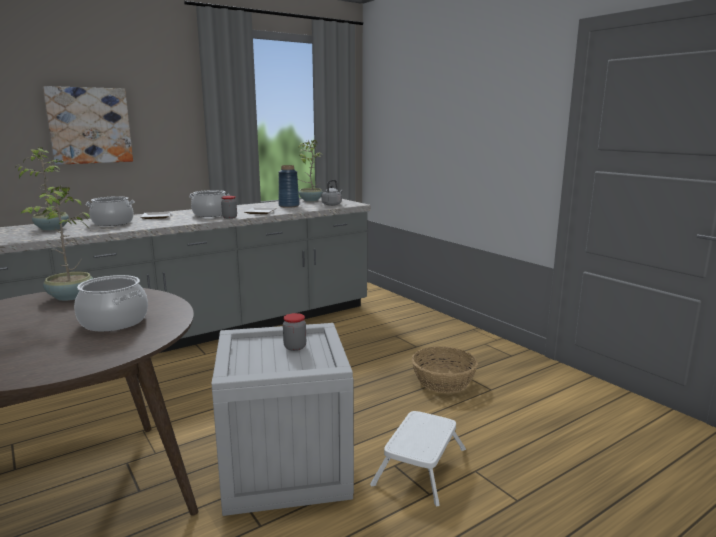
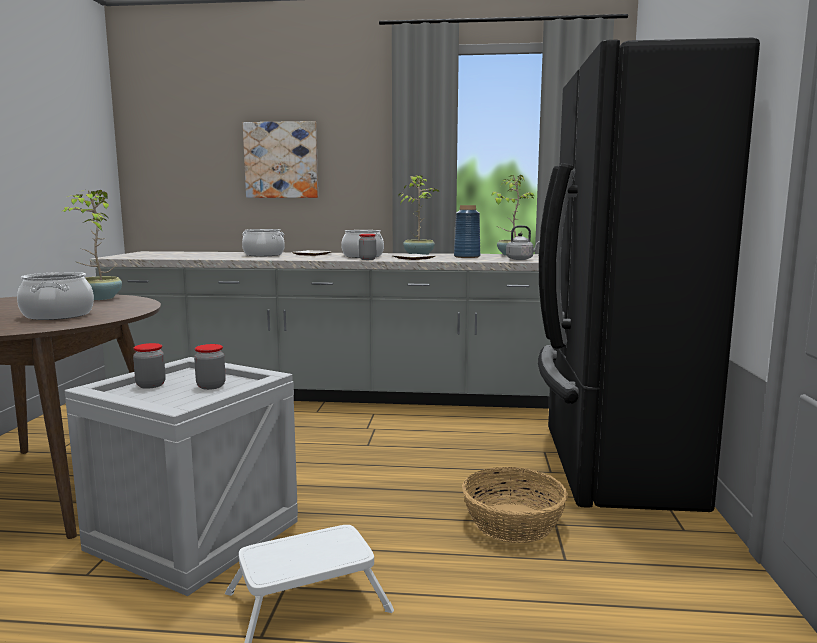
camera: 40 degrees right, 5 degrees down
potted plant [14,147,69,231] -> potted plant moved to [398,175,440,255]
none -> jar [133,343,166,389]
none -> black fridge [538,38,760,512]

